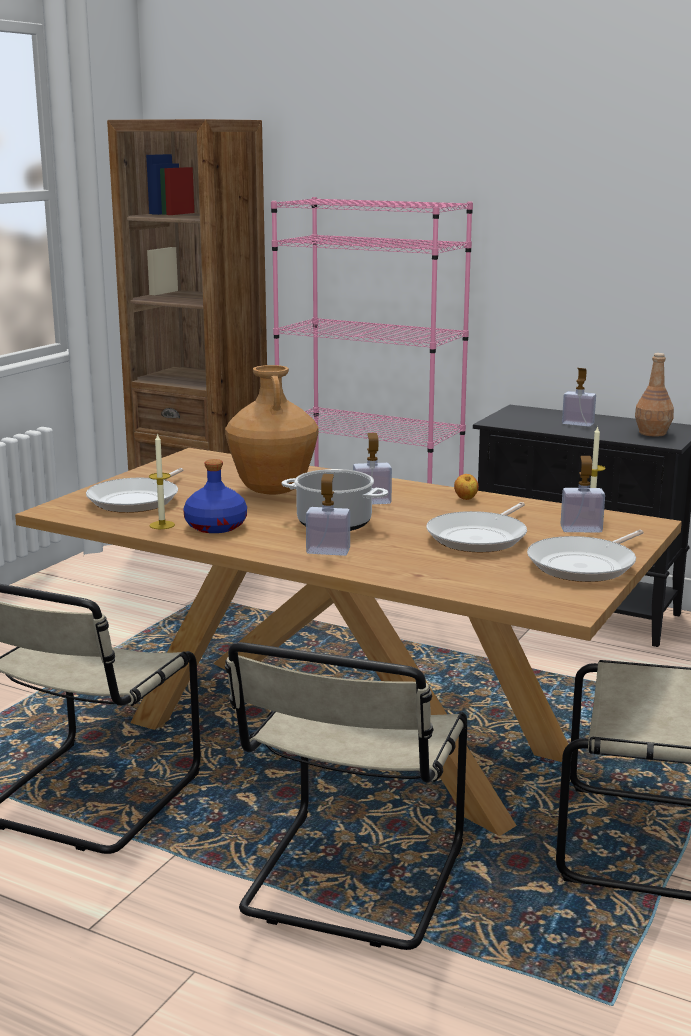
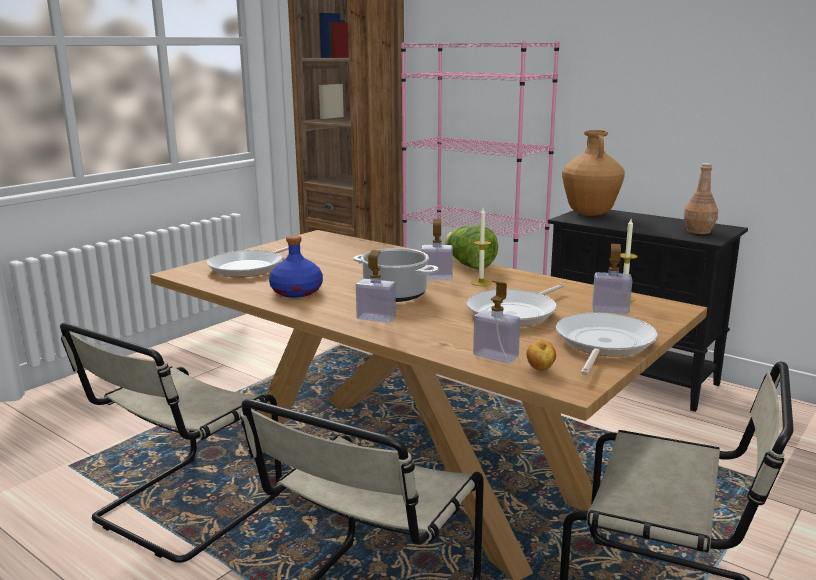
camera: 10 degrees right, 0 degrees up
candle [149,433,175,529] -> candle moved to [471,208,491,286]
brown vase [225,365,319,495] -> brown vase moved to [562,130,625,216]
apple [454,474,479,500] -> apple moved to [527,340,556,371]
frying pan [527,530,644,582] -> frying pan turned 150 degrees clockwise [556,312,657,375]
soap dispenser [562,368,596,426] -> soap dispenser moved to [473,281,520,363]
none -> lettuce [445,225,498,270]

